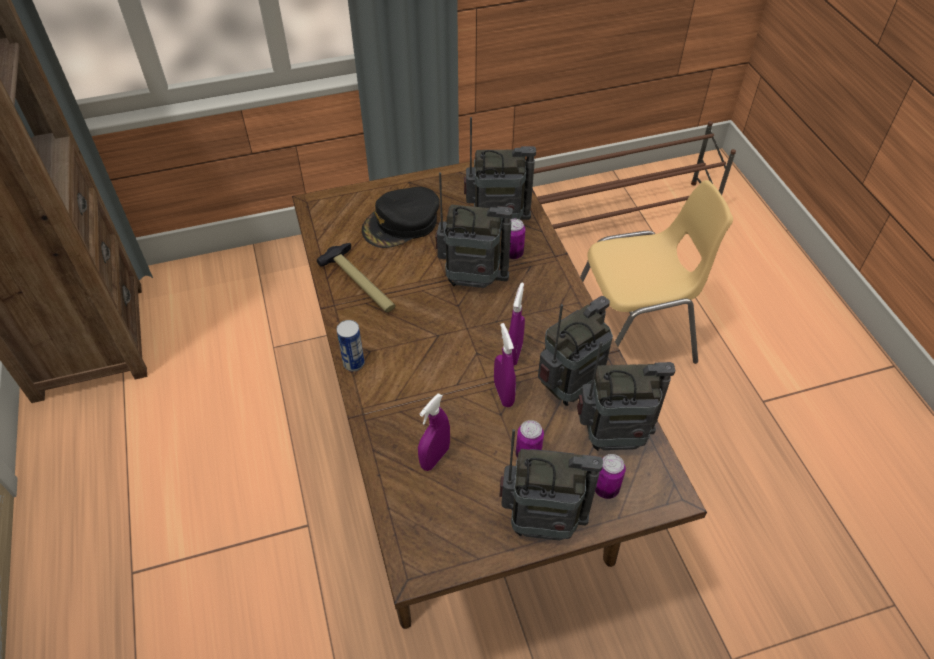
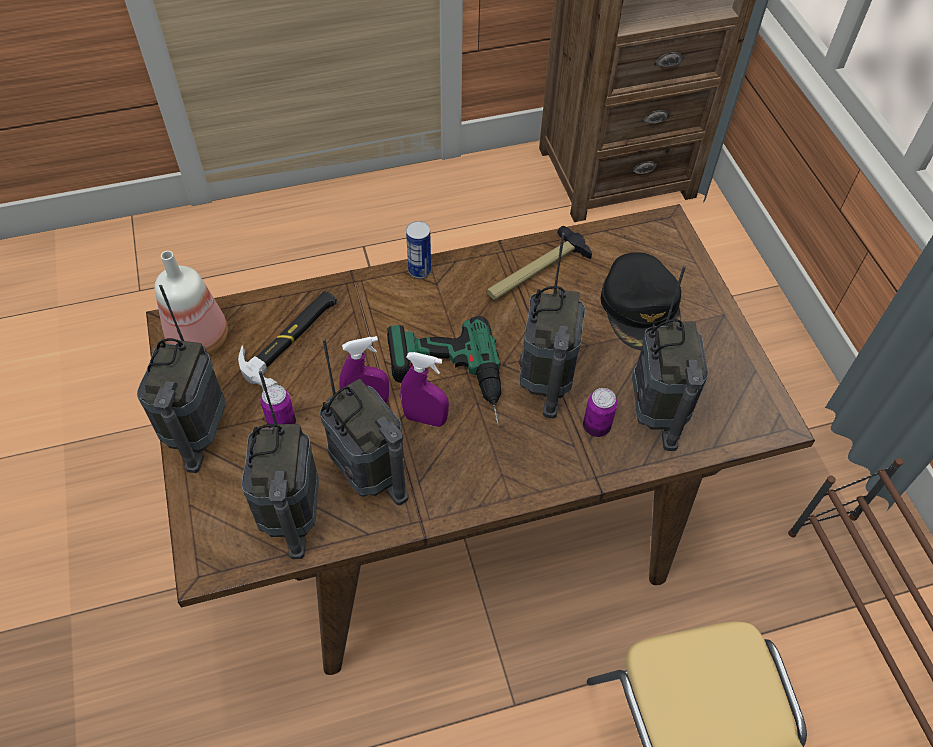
camera: 90 degrees right, 5 degrees up
black cap [362,187,440,248] -> black cap turned 150 degrees counterclockwise [601,252,681,350]
purple spray bottle [418,393,450,471] -> hammer [238,291,337,390]
can [595,454,626,499] -> none
none -> bottle [155,251,228,355]
none -> power drill [387,316,501,424]

